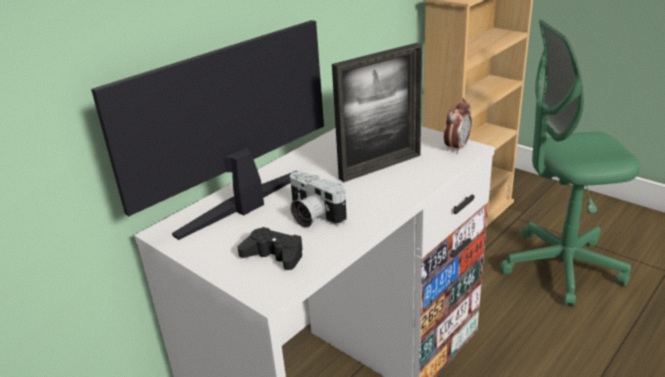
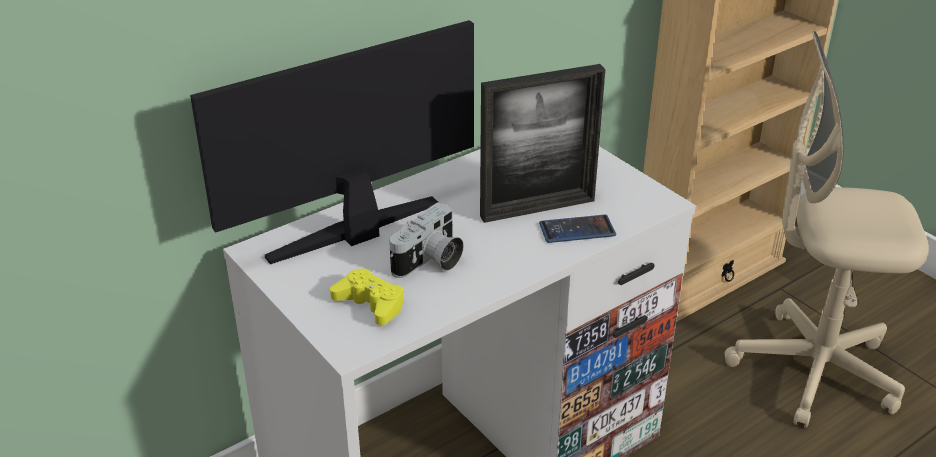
camera: 10 degrees right, 5 degrees up
black game controller [238,227,303,270] -> yellow game controller [330,268,405,325]
camera [290,171,347,228] -> camera turned 105 degrees counterclockwise [389,202,464,278]
alarm clock [444,98,472,154] -> none
green office chair [500,20,640,306] -> beige office chair [725,31,929,428]
none -> phone [539,215,616,243]

